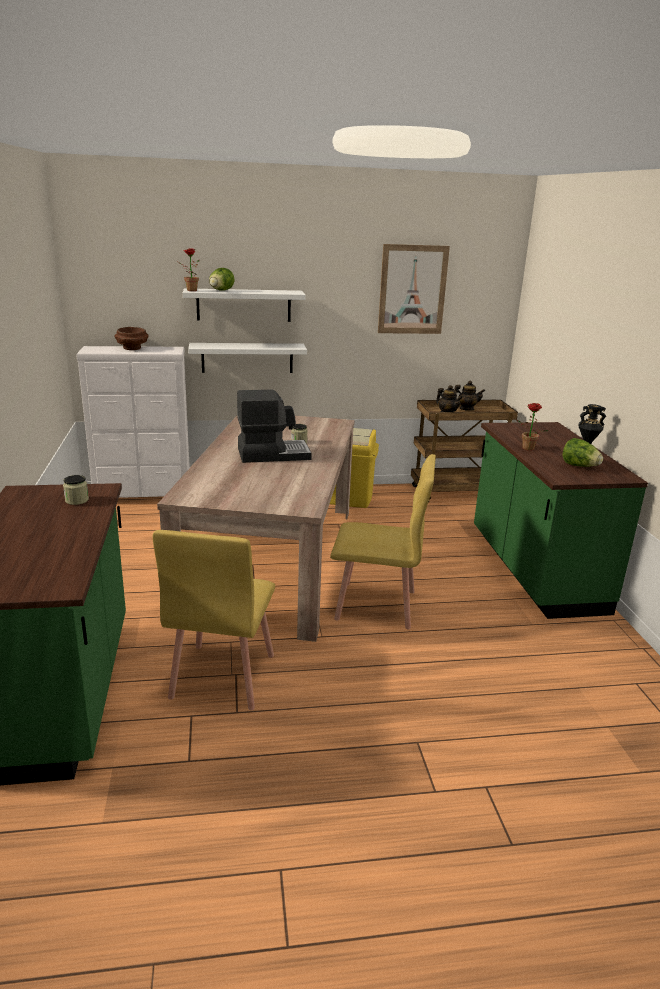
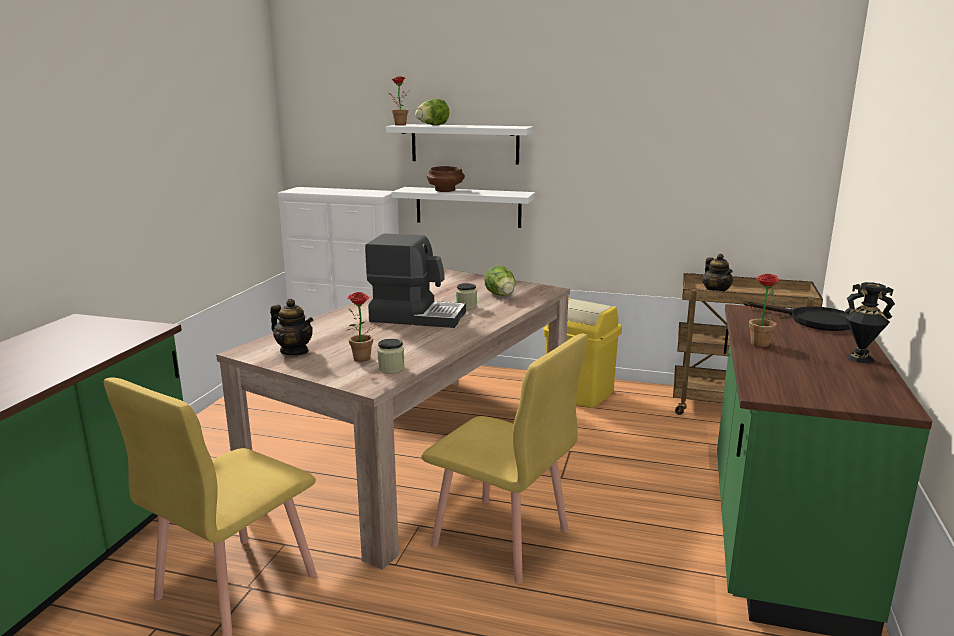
camera: 25 degrees right, 5 degrees down
jar [63,475,89,505] -> jar moved to [377,339,405,374]
brown bowl [114,327,149,350] -> brown bowl moved to [427,166,465,192]
picture [378,244,450,334] -> none
teapot [455,380,485,411] -> teapot moved to [270,299,313,355]
lettuce [563,438,603,467] -> lettuce moved to [484,265,515,296]
none -> potted plant [345,292,383,362]
none -> black frying pan [743,301,850,331]

